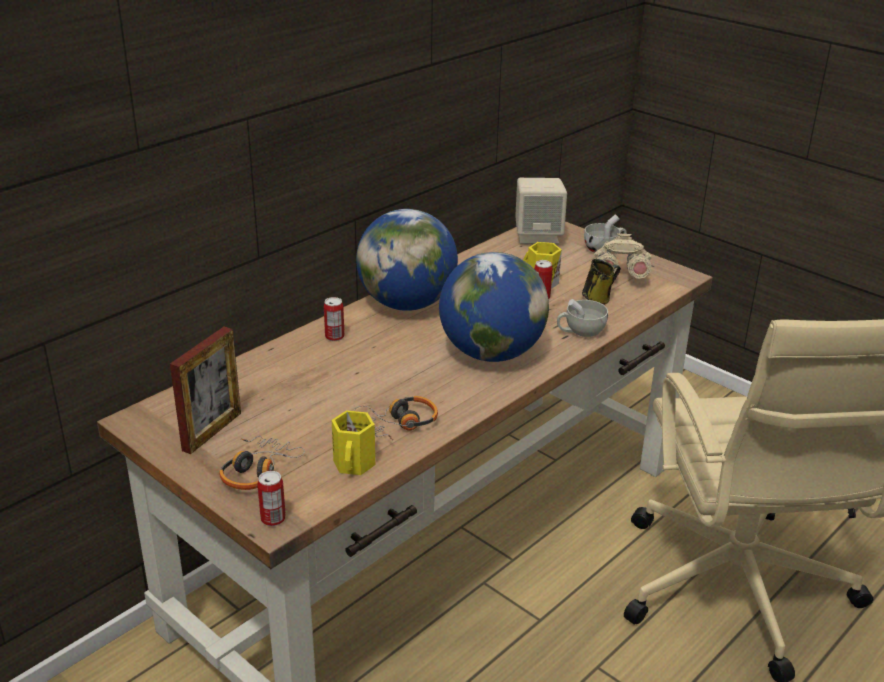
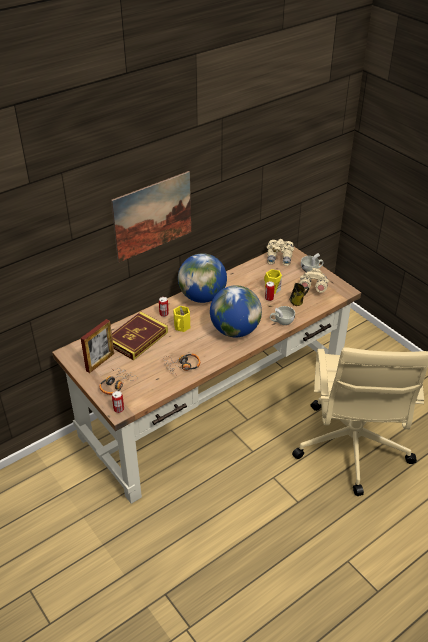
camera: 10 degrees right, 10 degrees up
yellow mug [332,410,375,475] -> yellow mug moved to [173,306,190,332]
beige speaker [515,178,567,245] -> beige binoculars [267,239,294,266]
none -> picture [111,171,191,262]
none -> book [112,312,168,361]

